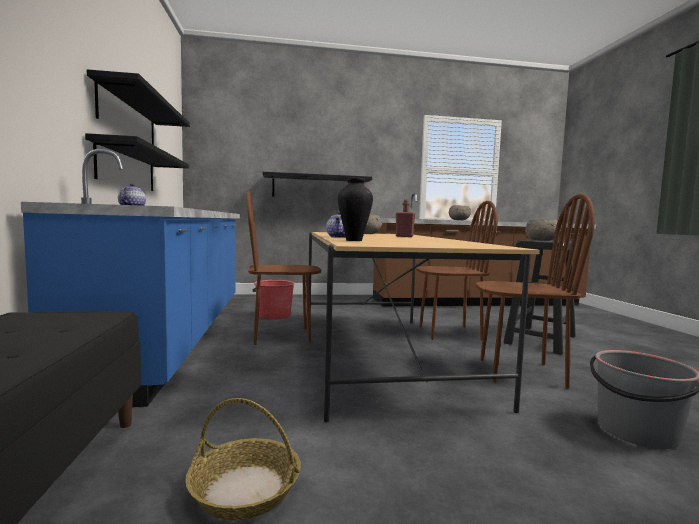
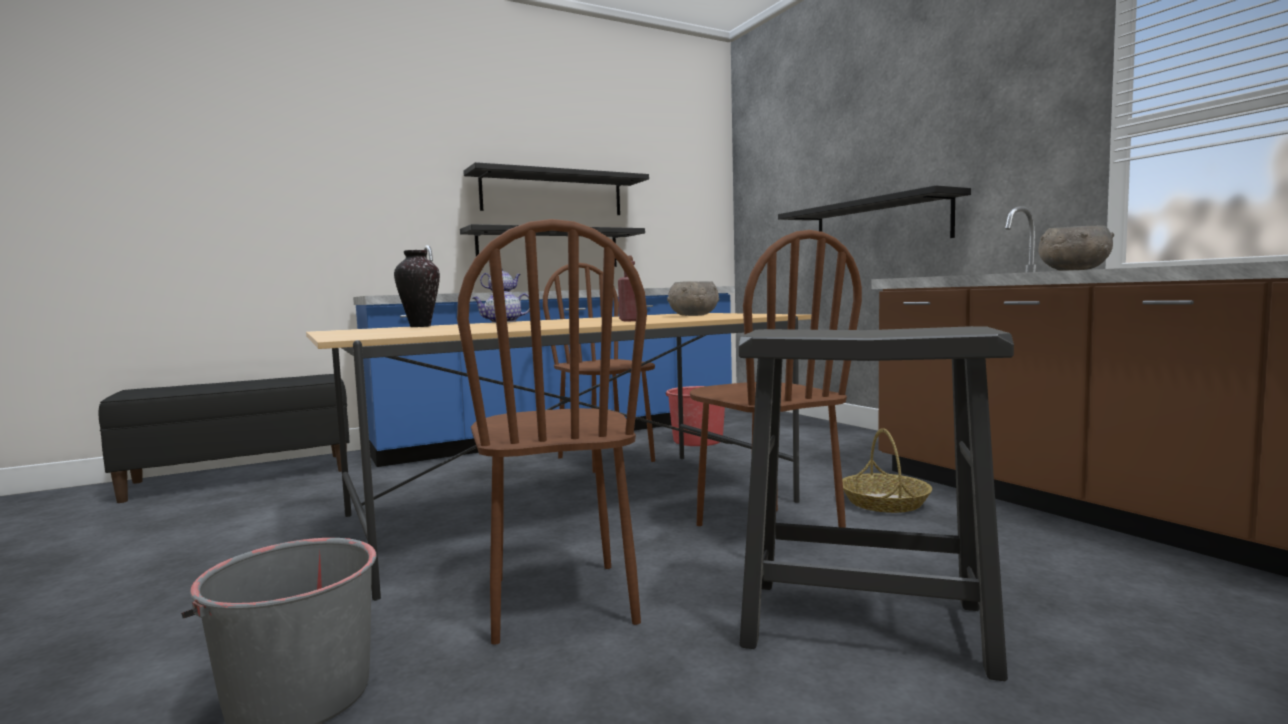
camera: 70 degrees right, 0 degrees up
basket [185,398,301,520] -> basket moved to [842,428,932,513]
grey bowl [525,219,561,241] -> none

